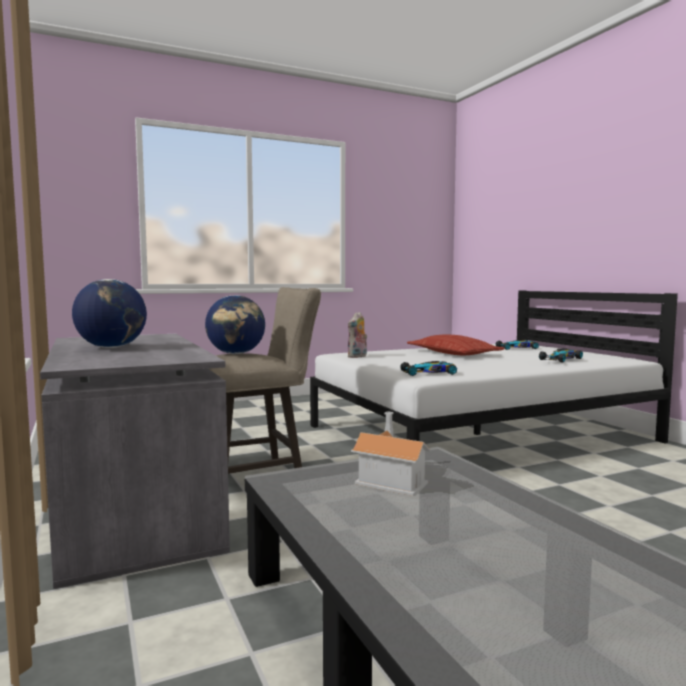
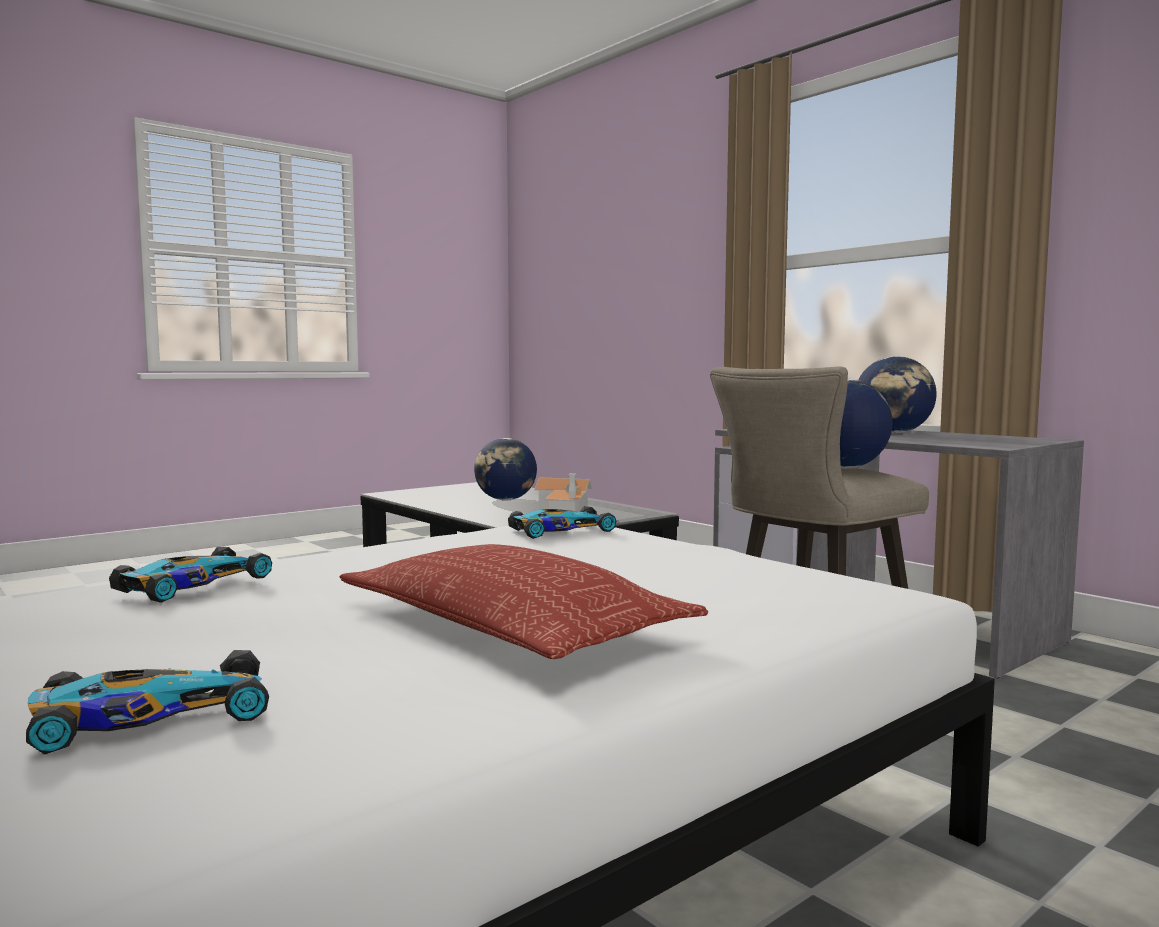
camera: 165 degrees right, 0 degrees up
plush toy [348,312,367,358] -> none
none -> globe [474,438,537,500]

